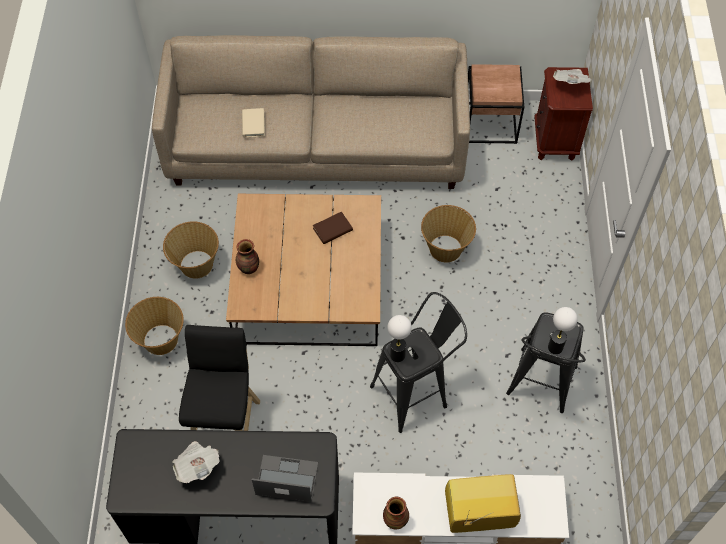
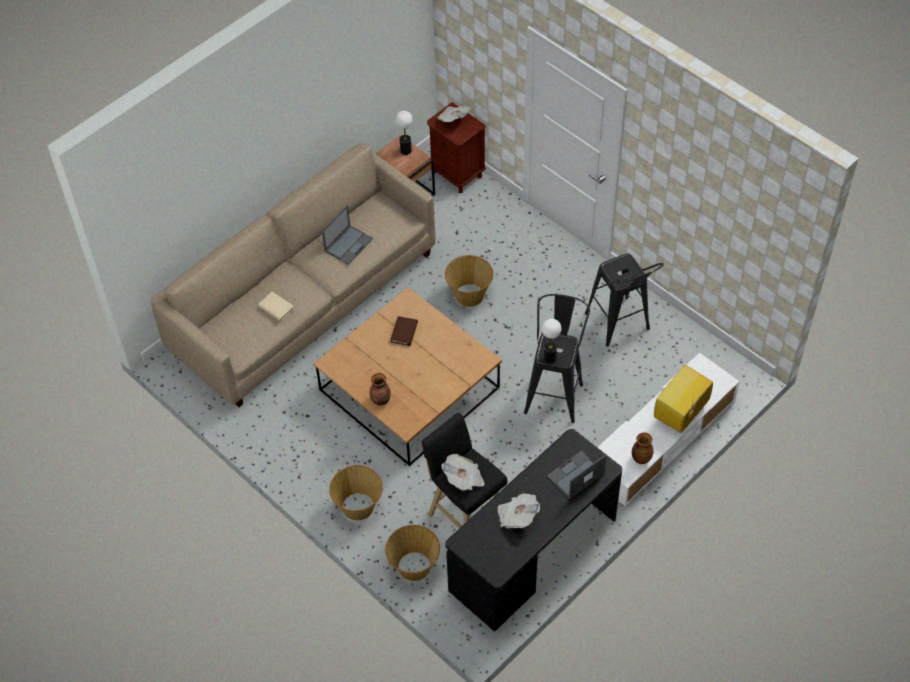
camera: 45 degrees left, 5 degrees down
basket [163,221,219,279] -> basket moved to [385,525,440,581]
table lamp [548,307,578,354] -> table lamp moved to [395,111,413,155]
none -> laptop [322,205,373,265]
none -> newspaper [441,454,485,491]

